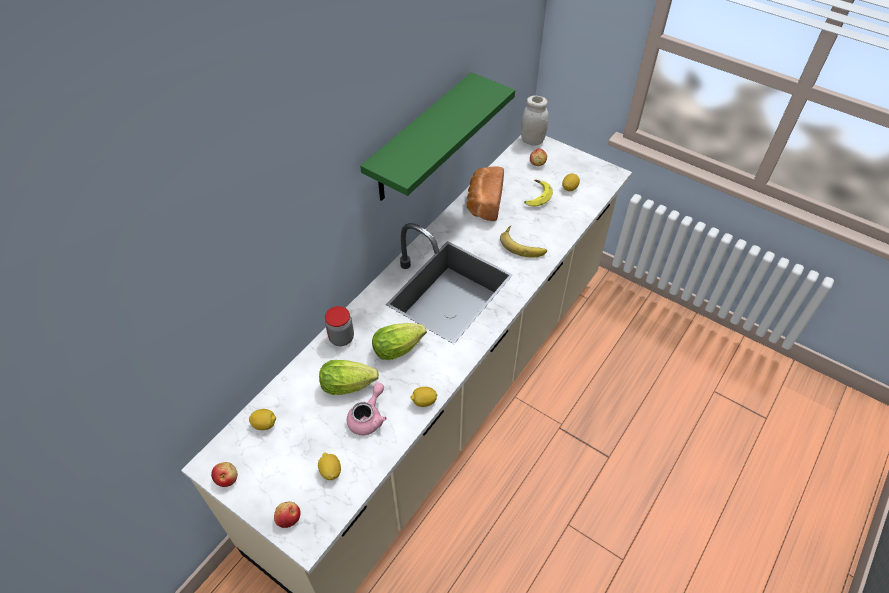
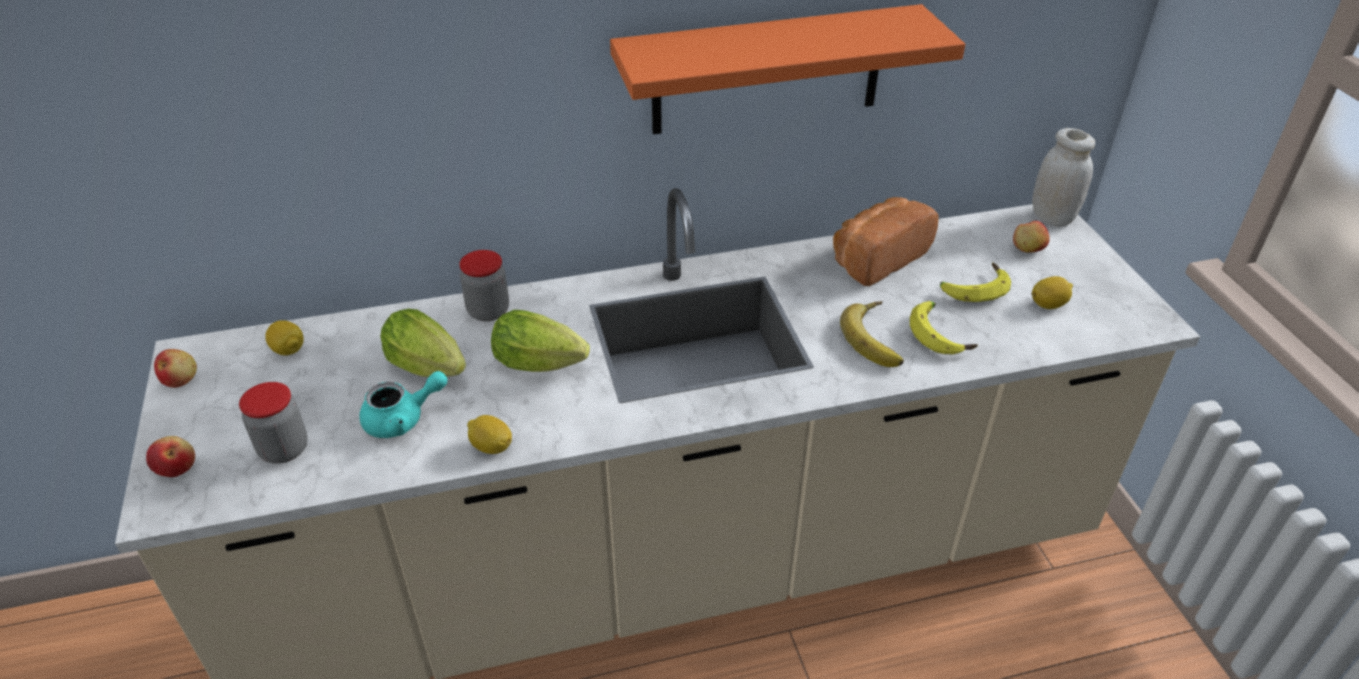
camera: 40 degrees right, 10 degrees down
lemon [318,453,341,480] -> jar [239,382,308,464]
pink teapot [347,383,387,436] -> turquoise teapot [359,371,448,438]
green shelf [360,72,515,201] -> orange shelf [610,4,965,134]
none -> banana [910,301,978,354]

